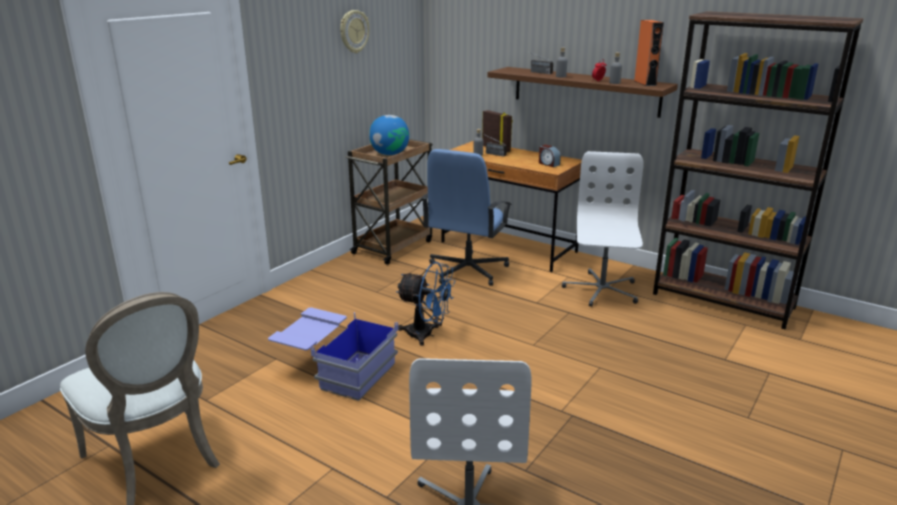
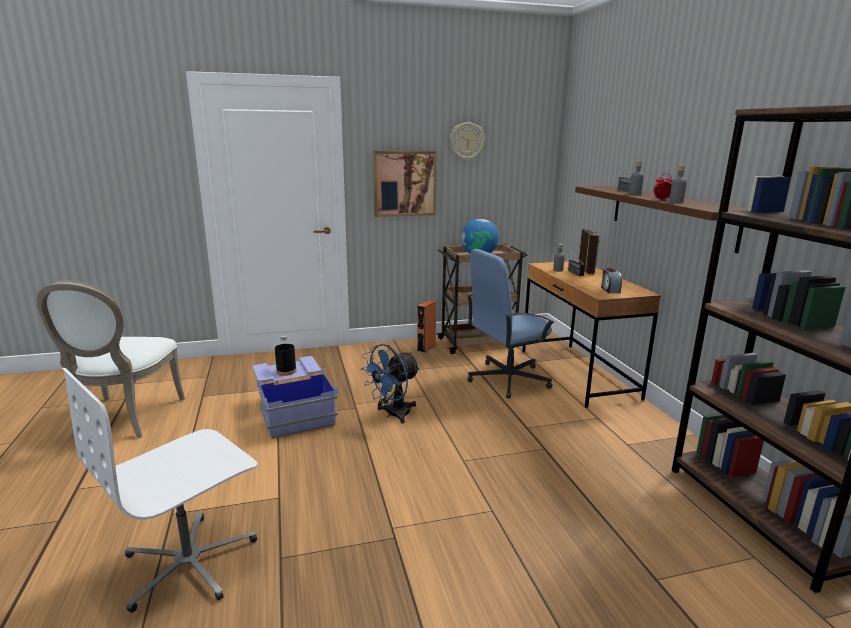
camera: 40 degrees right, 5 degrees down
blue fan [396,262,455,346] -> blue fan turned 75 degrees clockwise [360,344,420,423]
white office chair [562,151,644,307] -> none
orange speaker [634,20,664,86] -> orange speaker moved to [417,300,436,353]
none -> black bottle [275,335,297,376]
none -> picture [373,151,437,217]

